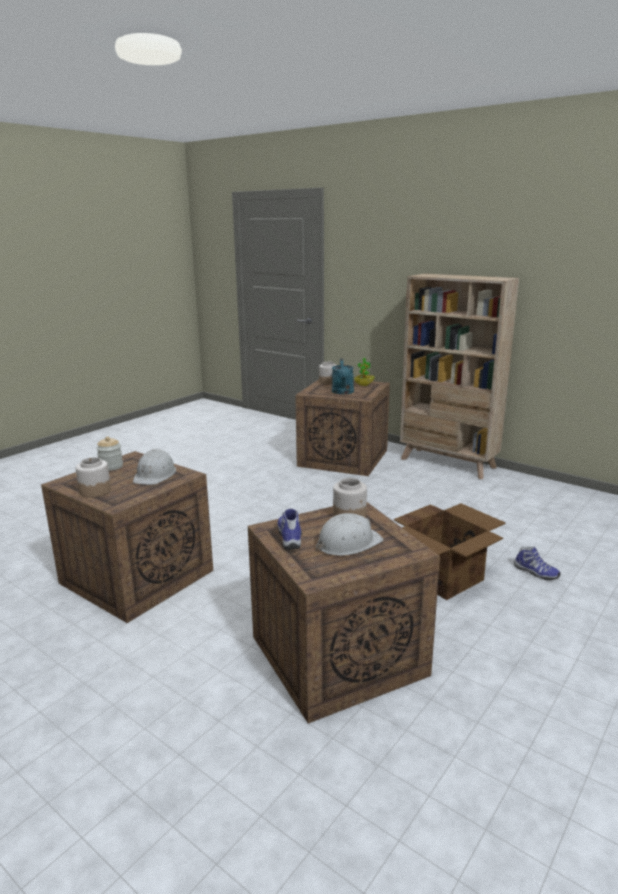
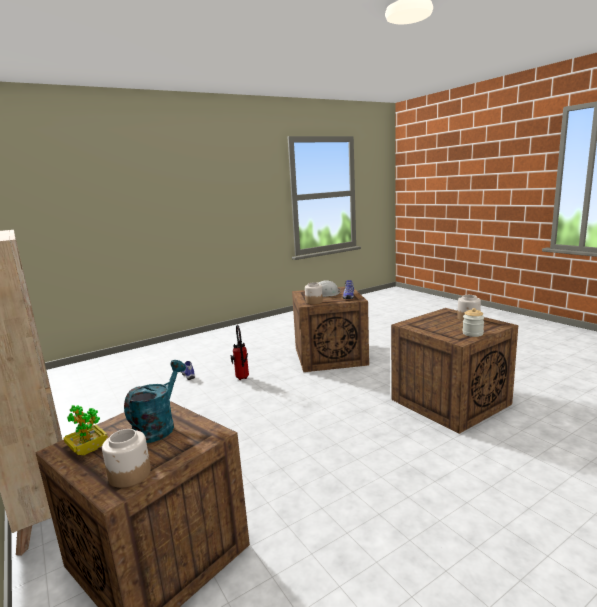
camera: 160 degrees left, 5 degrees down
white hard hat [133,449,176,485] -> none
cardboard box [394,503,505,600] -> fire extinguisher [231,325,249,380]

